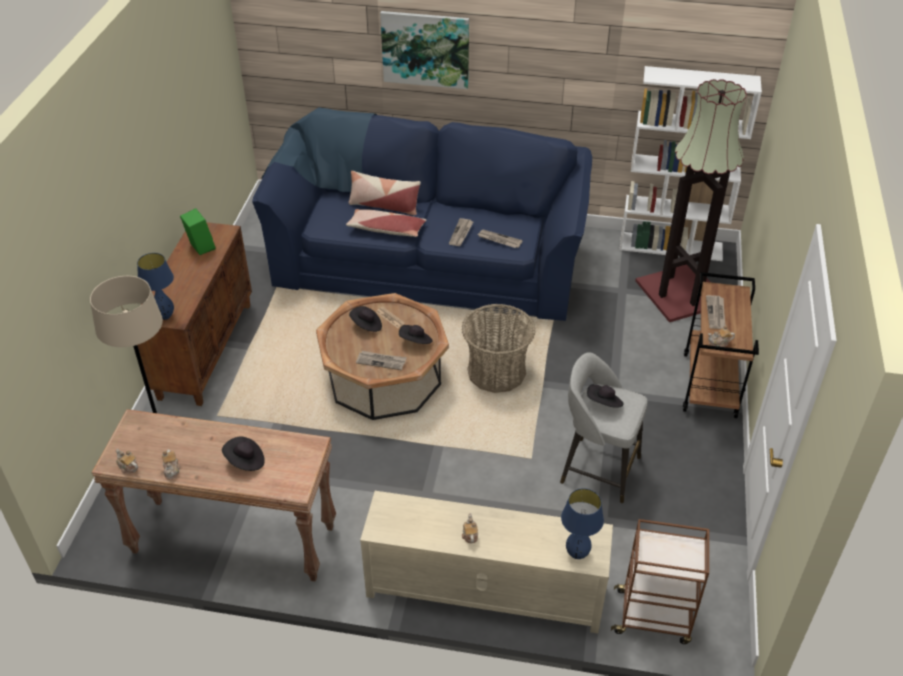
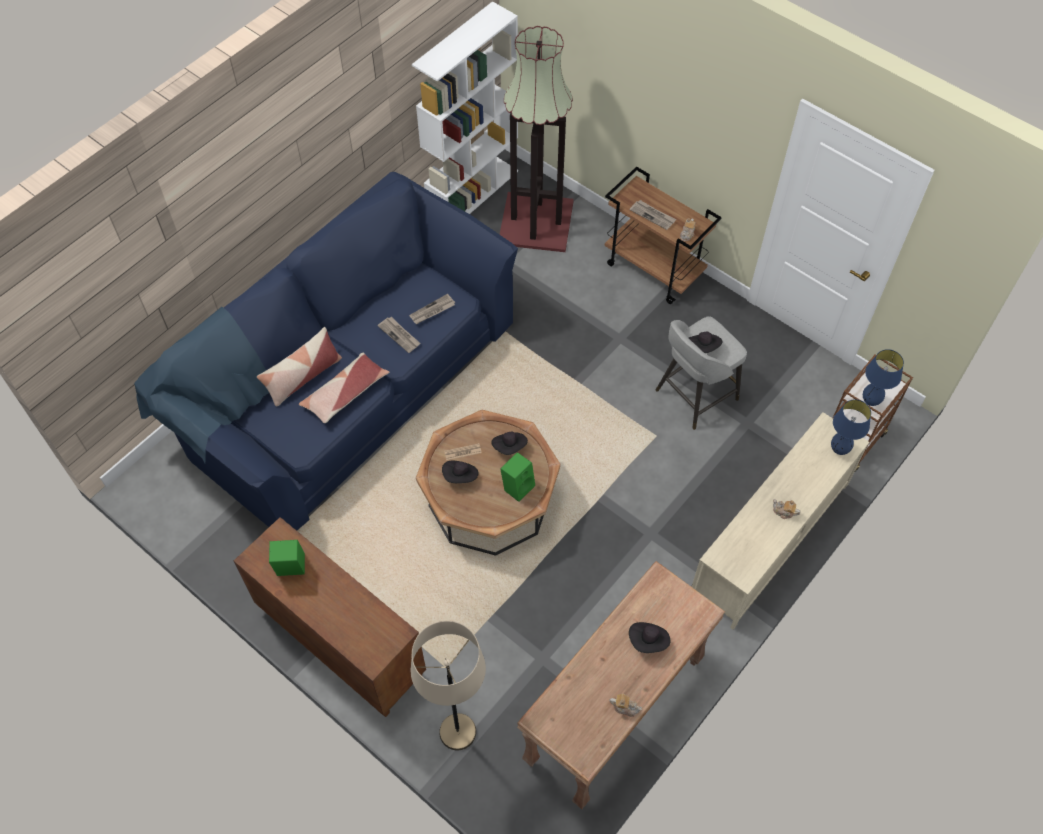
camera: 60 degrees left, 15 degrees up
teapot [115,449,138,474] -> none
blue table lamp [137,253,174,320] -> blue table lamp moved to [863,349,904,406]
newspaper [356,351,407,370] -> green speaker [500,452,535,502]
picture [380,11,469,89] -> none
basket [462,304,536,393] -> none

